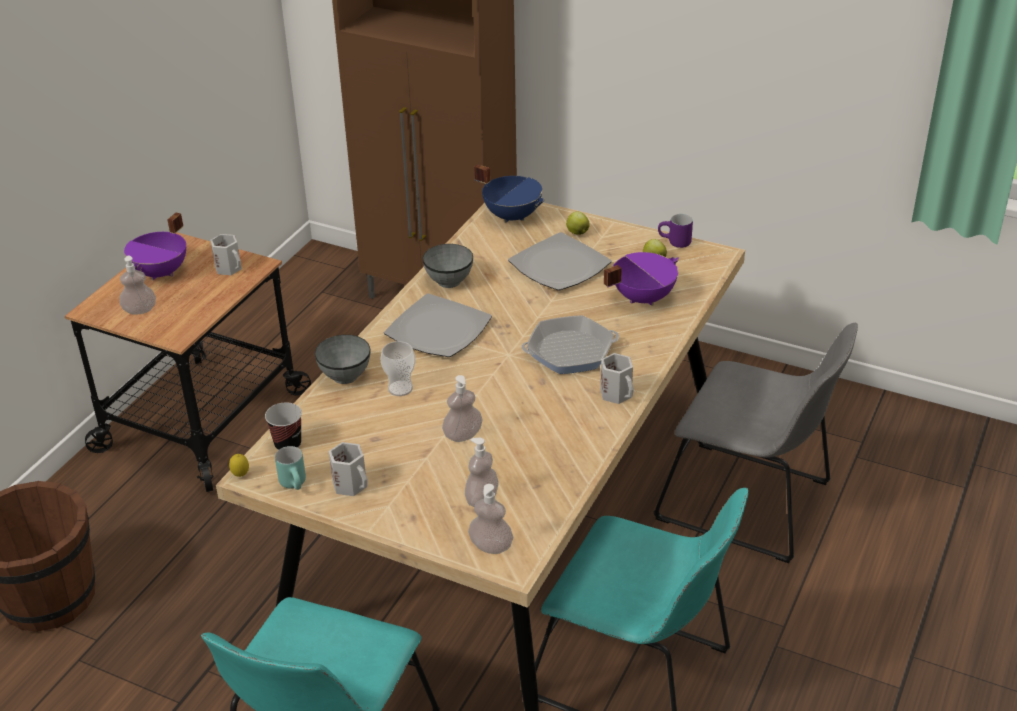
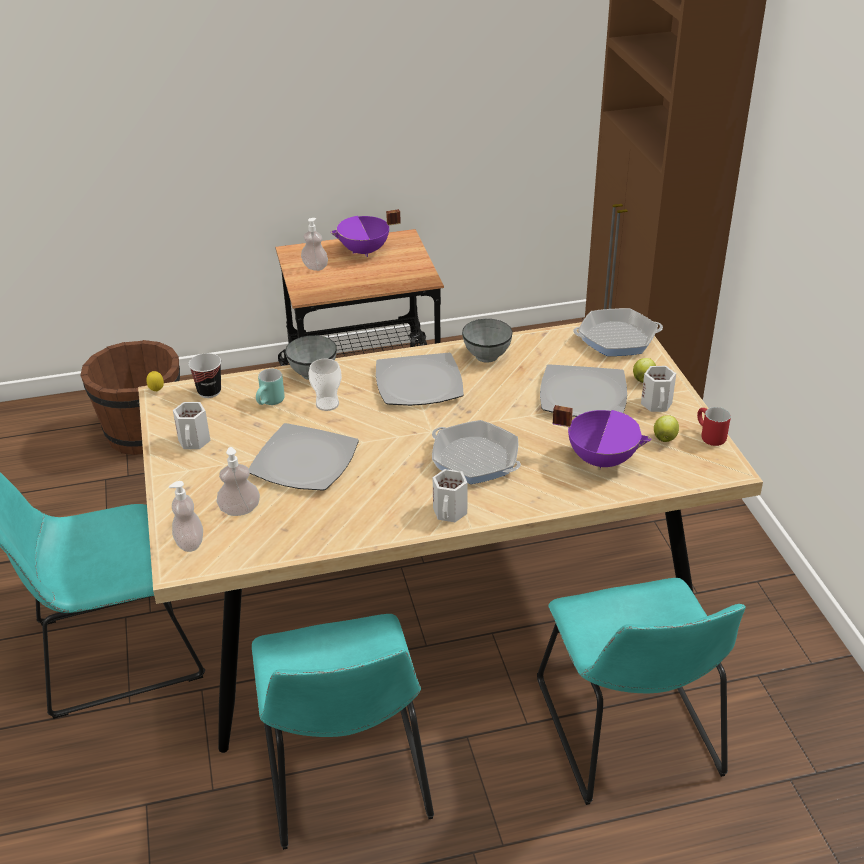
camera: 50 degrees right, 0 degrees up
white mug [210,234,242,275] -> white mug moved to [641,366,676,412]
turquoise mug [275,446,306,490] -> turquoise mug moved to [256,368,285,405]
soap dispenser [442,375,483,442] -> plate [249,423,359,491]
blue cooking pot [474,164,545,223] -> frying pan [573,308,663,356]
grey chair [653,323,858,563] -> turquoise chair [537,578,746,805]
purple mug [658,214,693,248] -> red mug [697,407,731,446]

